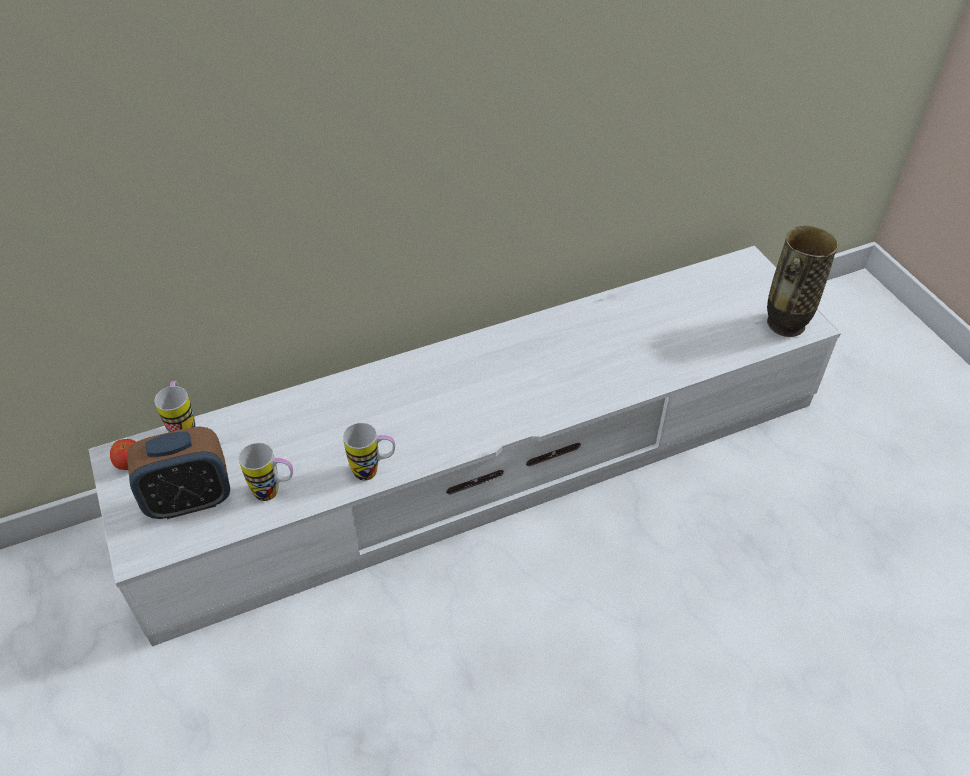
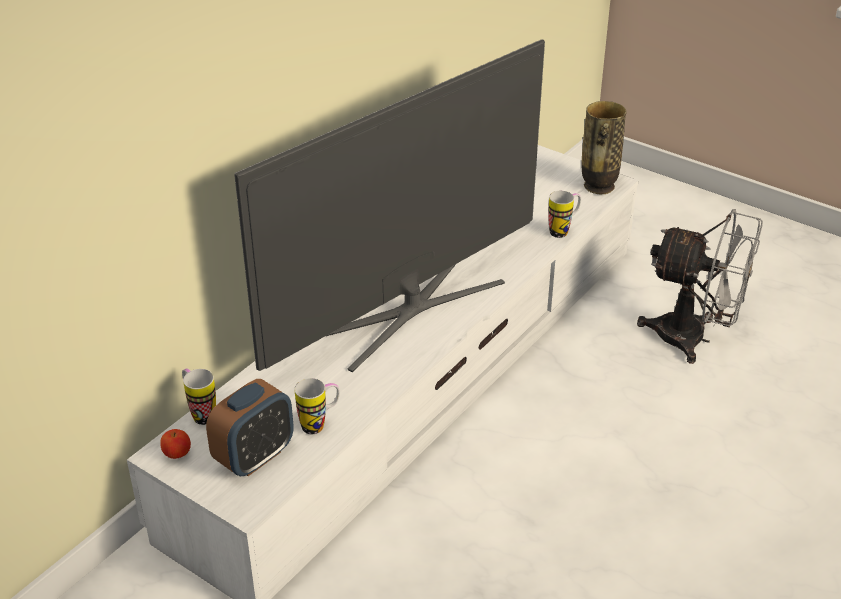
camera: 30 degrees left, 10 degrees down
mug [343,423,395,481] -> mug moved to [548,191,581,238]
none -> television [234,39,545,372]
none -> grey fan [637,209,763,364]

